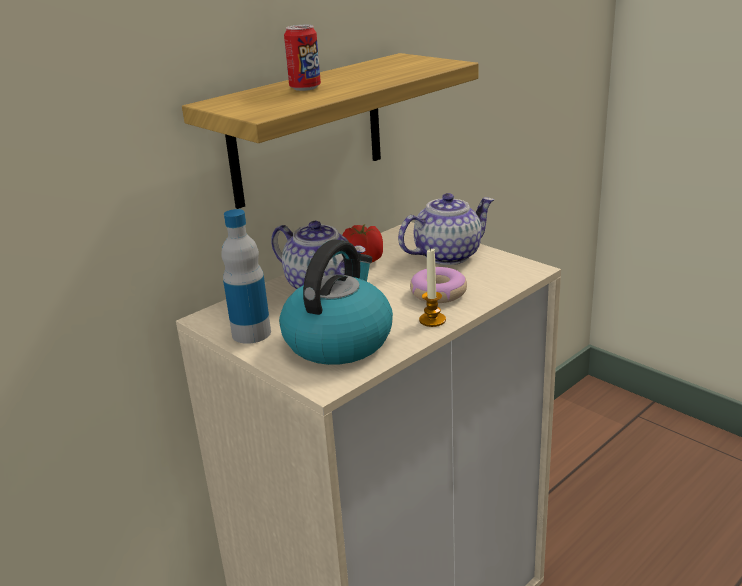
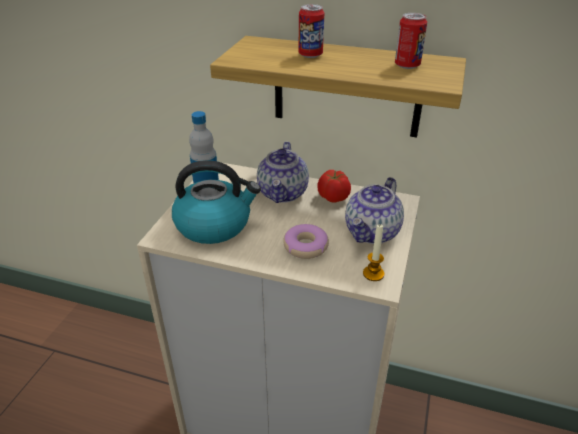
camera: 60 degrees right, 10 degrees up
teapot [398,193,494,265] -> teapot turned 90 degrees clockwise [345,177,404,244]
candle [419,247,446,327] -> candle moved to [363,224,384,281]
none -> can [395,13,427,69]

